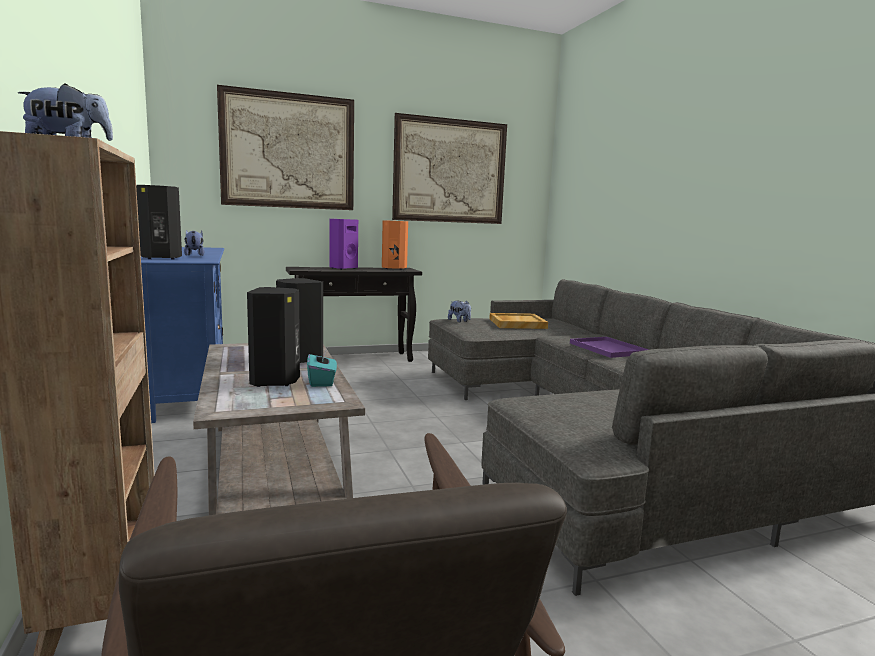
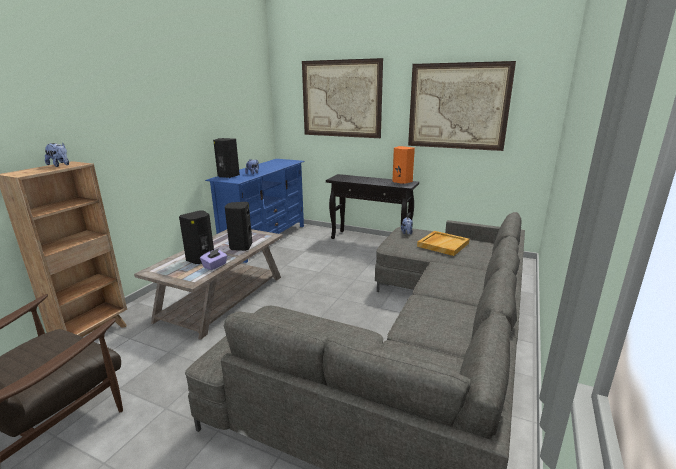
camera: 45 degrees right, 10 degrees up
turquoise tissue box [307,348,337,387] -> purple tissue box [200,248,227,270]
purple speaker [329,219,358,270] -> none
purple tray [570,337,649,358] -> none

